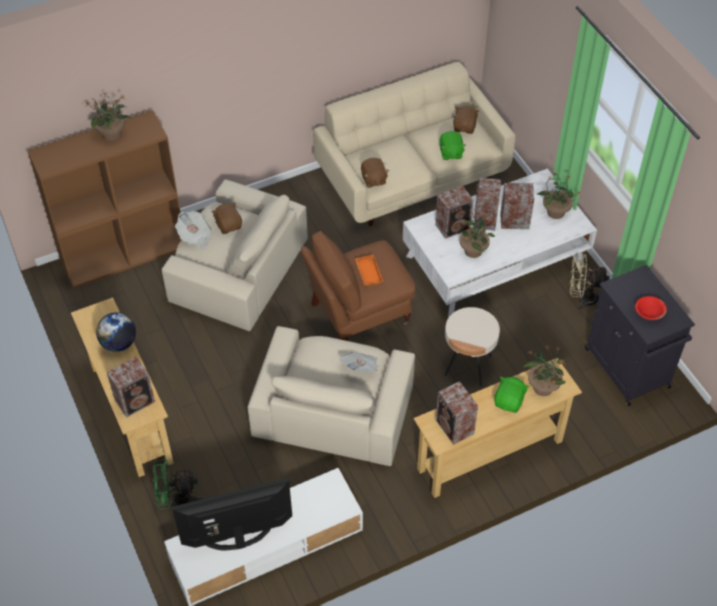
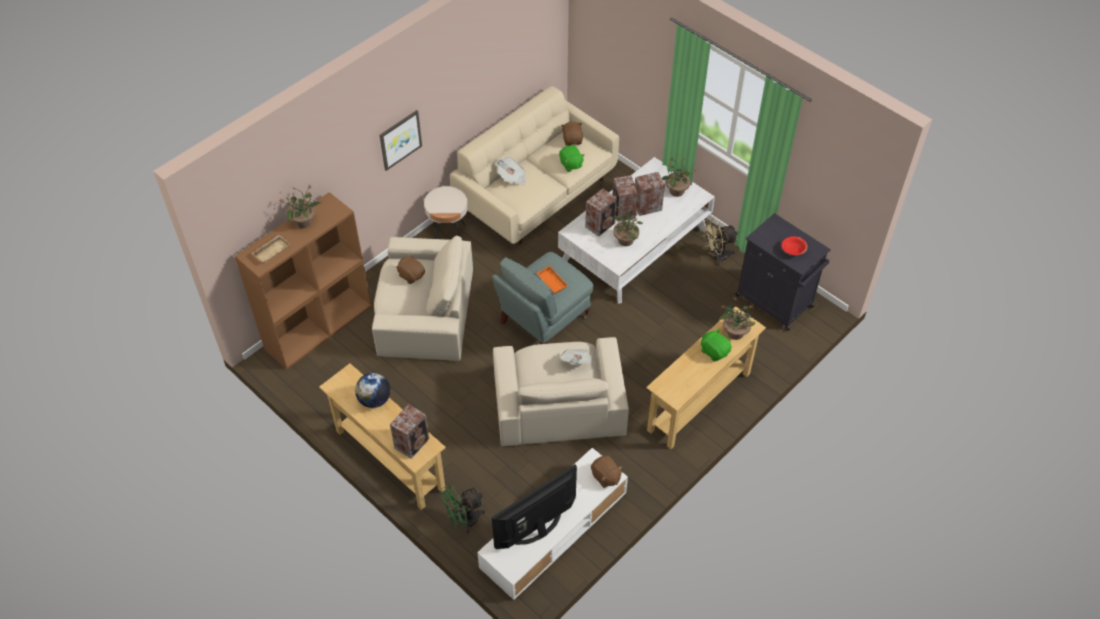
camera: 20 degrees left, 0 degrees up
newspaper [175,211,214,249] -> newspaper moved to [497,157,526,185]
brown armchair [301,230,415,341] -> grey armchair [492,252,593,344]
brown plush toy [361,158,389,188] -> brown plush toy moved to [591,455,622,488]
speaker [436,381,478,445] -> none
beige side table [444,307,500,386] -> beige side table moved to [424,186,468,239]
green plush toy [494,376,529,413] -> green plush toy turned 45 degrees counterclockwise [701,329,732,361]
none -> beige tray [251,235,290,264]
none -> picture [380,110,422,171]

